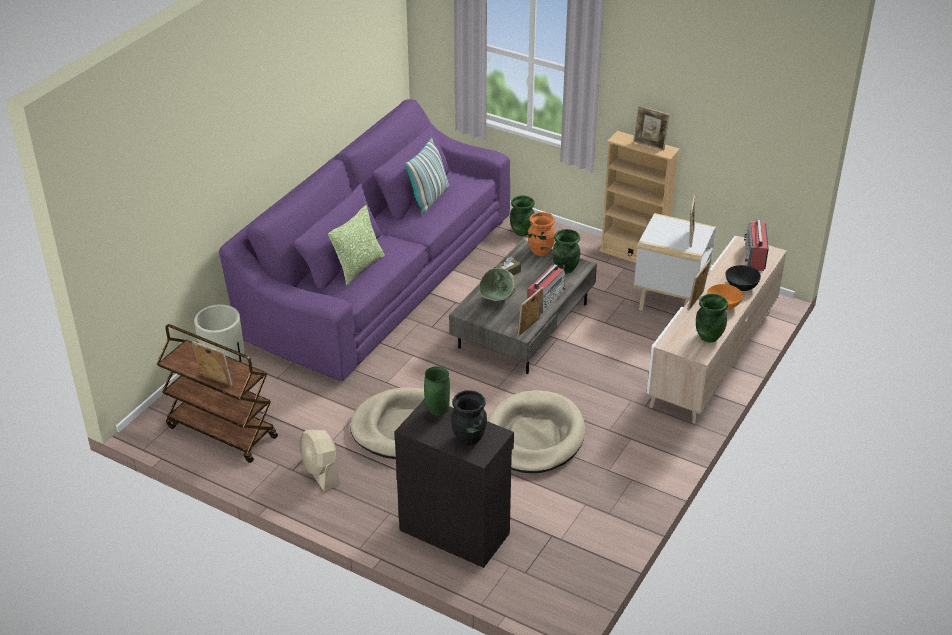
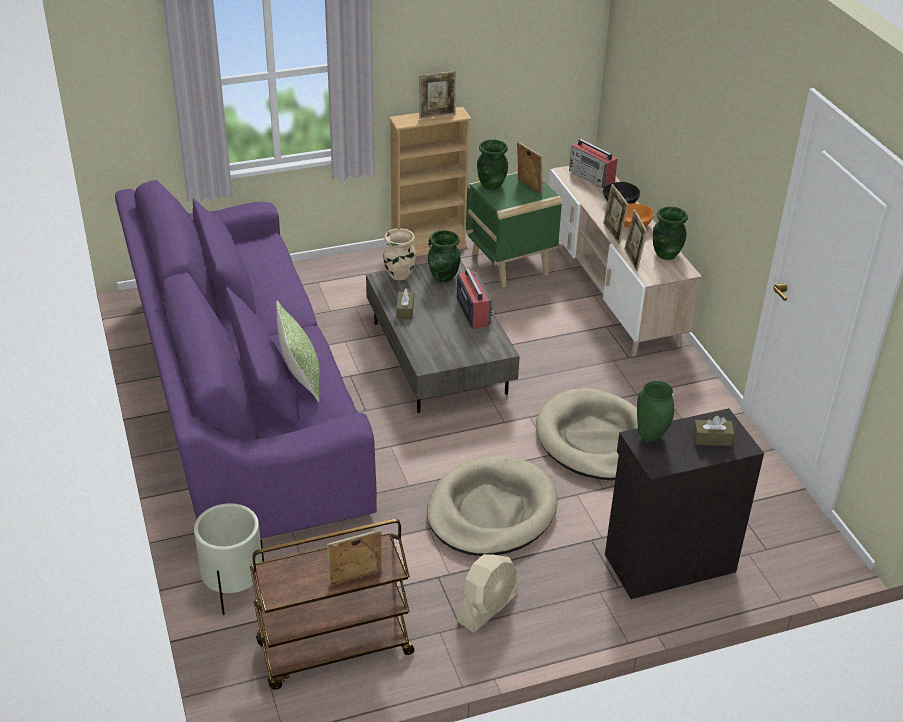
camera: 50 degrees left, 0 degrees up
beige fan [300,430,340,491] -> beige fan turned 60 degrees counterclockwise [457,554,518,633]
pillow [405,138,449,215] -> none
black vase [451,390,487,446] -> brown tissue box [692,416,735,446]
green bowl [479,268,516,301] -> none
green vase [510,196,535,236] -> green vase moved to [477,140,508,190]
picture frame [517,287,543,336] -> picture frame moved to [624,209,647,271]
orange vase [528,212,555,256] -> beige vase [383,228,416,280]
white side table [634,213,716,311] -> green side table [466,172,562,287]

